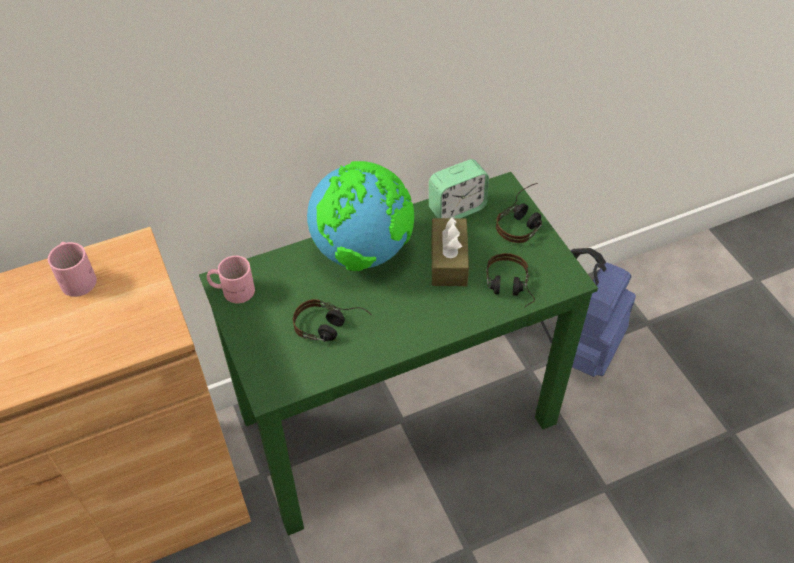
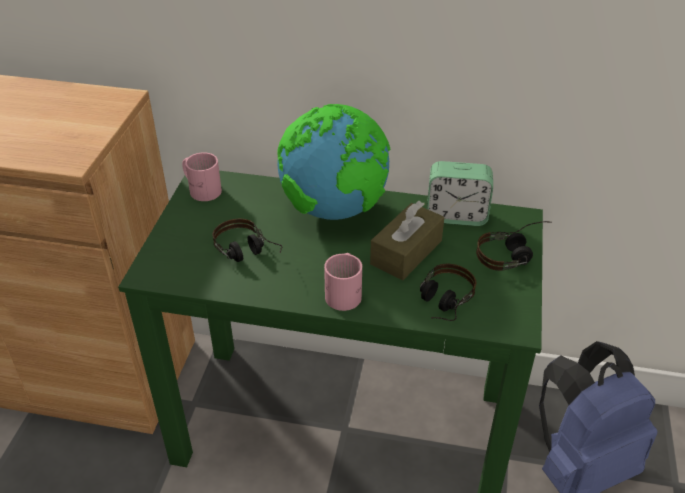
camera: 35 degrees right, 10 degrees down
pink mug [48,242,97,297] -> pink mug moved to [324,253,362,311]

